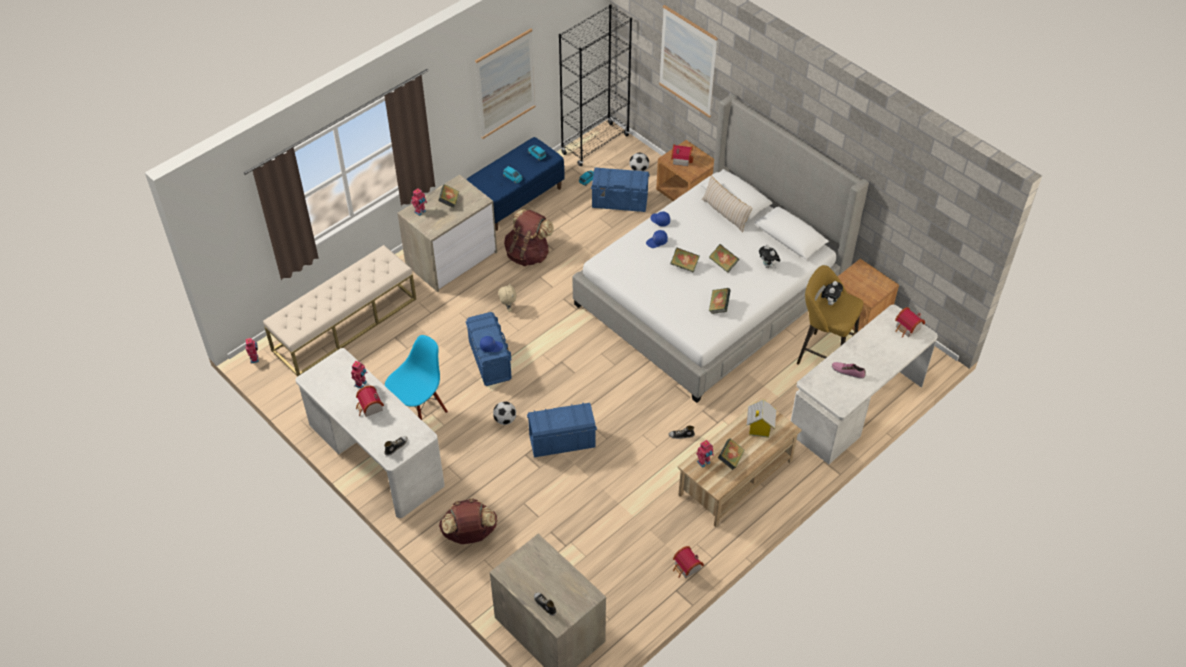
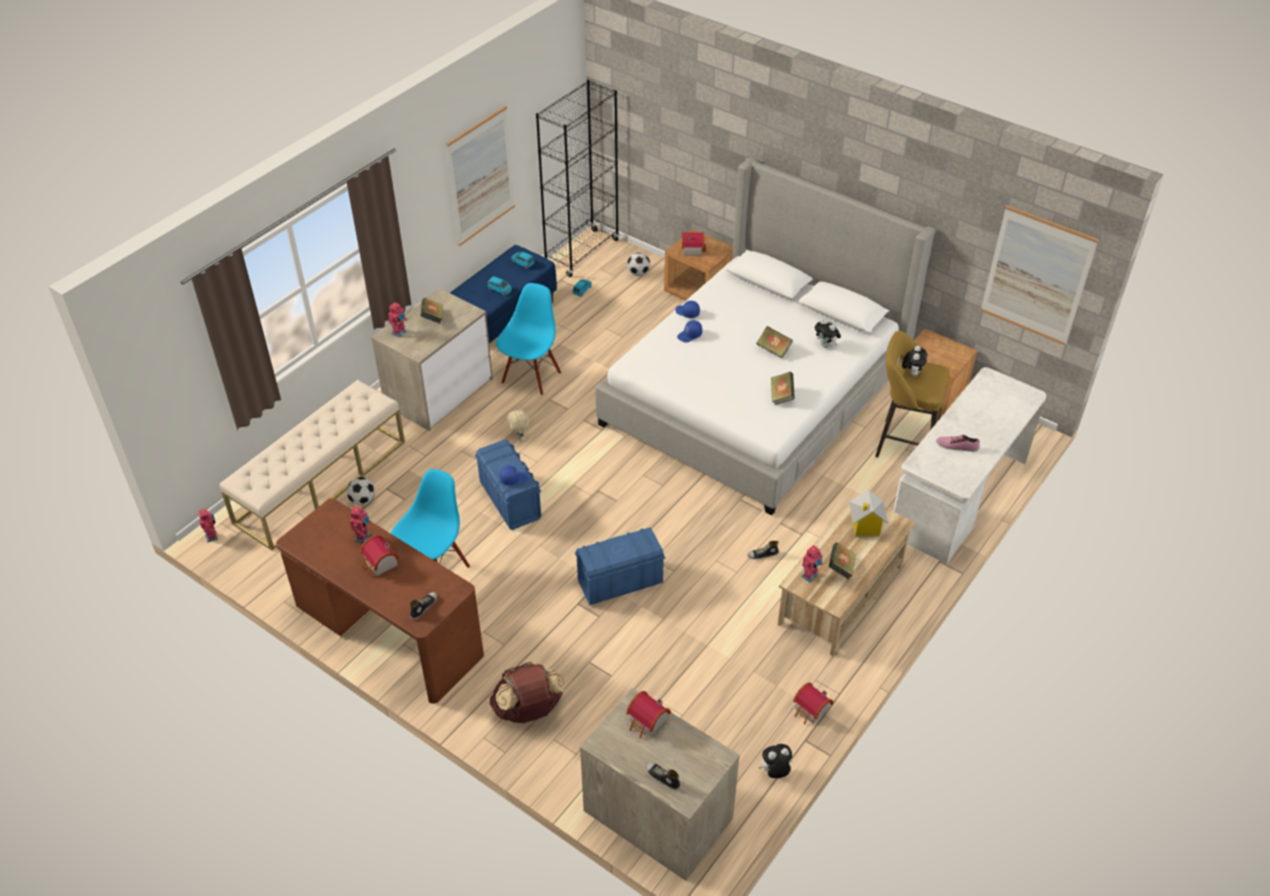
camera: 10 degrees left, 5 degrees down
white desk [296,348,445,518] -> brown desk [276,498,484,704]
football [493,401,516,425] -> football moved to [347,477,375,505]
brown backpack [504,209,554,266] -> blue chair [496,283,561,395]
blue storage box [591,167,650,212] -> none
picture [659,5,718,118] -> picture moved to [980,205,1099,346]
book [670,247,699,273] -> none
beige pillow [702,176,752,232] -> none
toy house [895,307,925,338] -> toy house moved to [626,691,671,739]
none -> plush toy [759,744,792,778]

